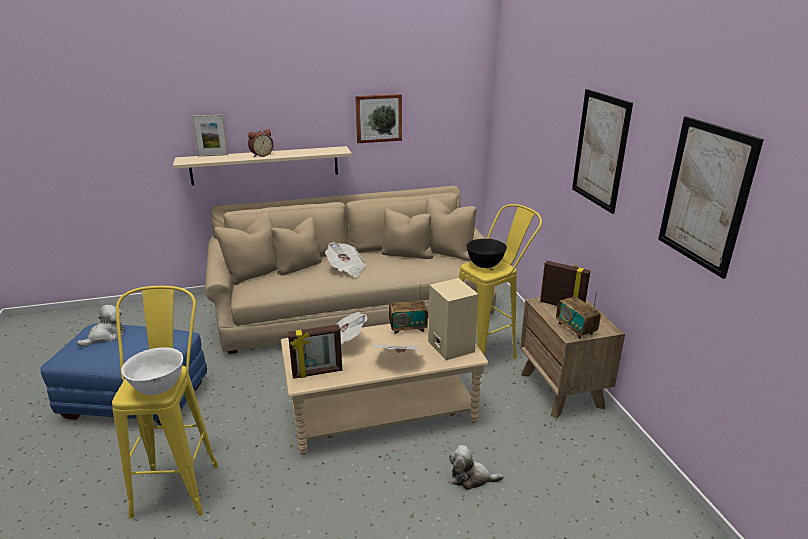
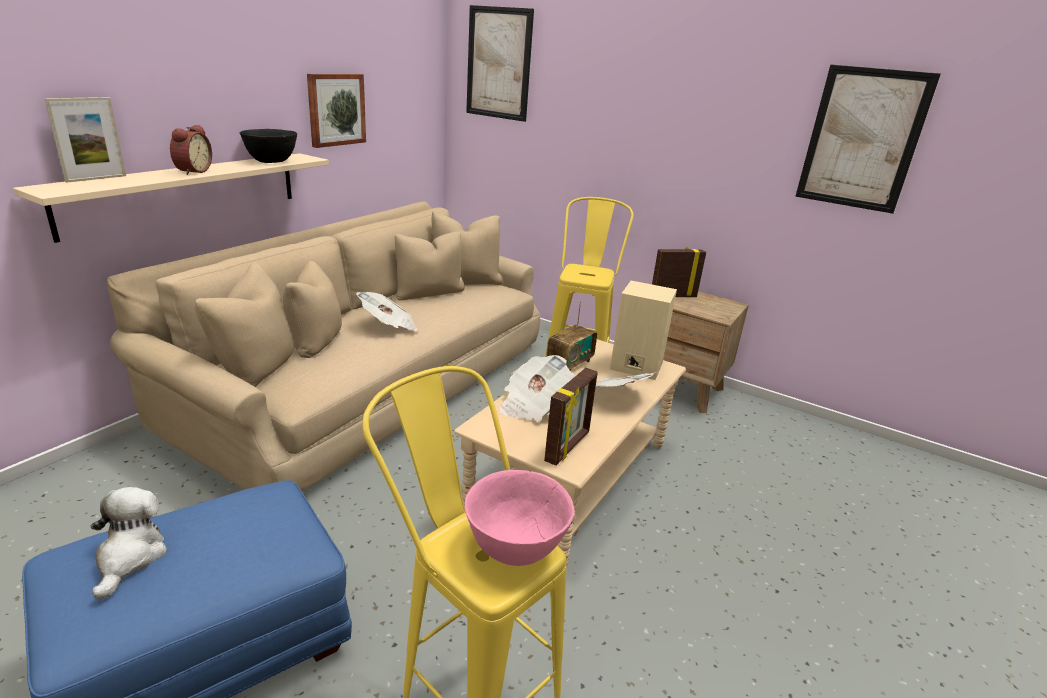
camera: 45 degrees left, 0 degrees up
white bowl [121,347,183,395] -> pink bowl [465,470,575,566]
plush toy [449,445,503,490] -> none
black bowl [467,239,507,268] -> black bowl moved to [240,129,297,163]
radio [556,290,601,339] -> none
picture [572,89,633,214] -> picture moved to [466,5,534,122]

